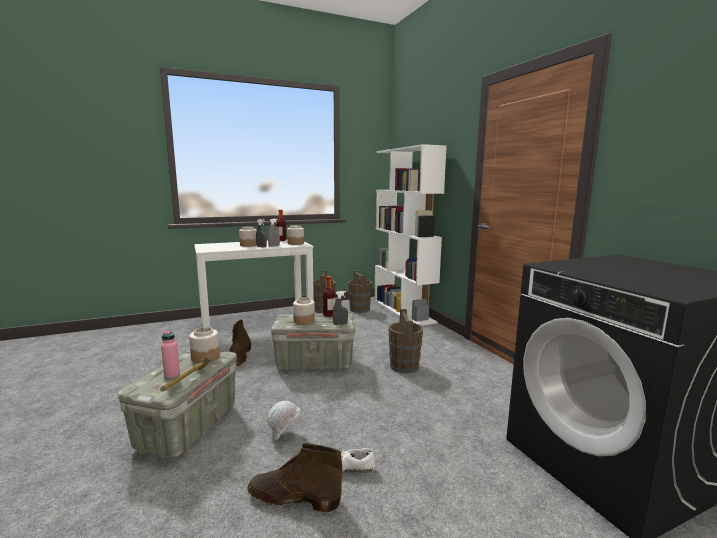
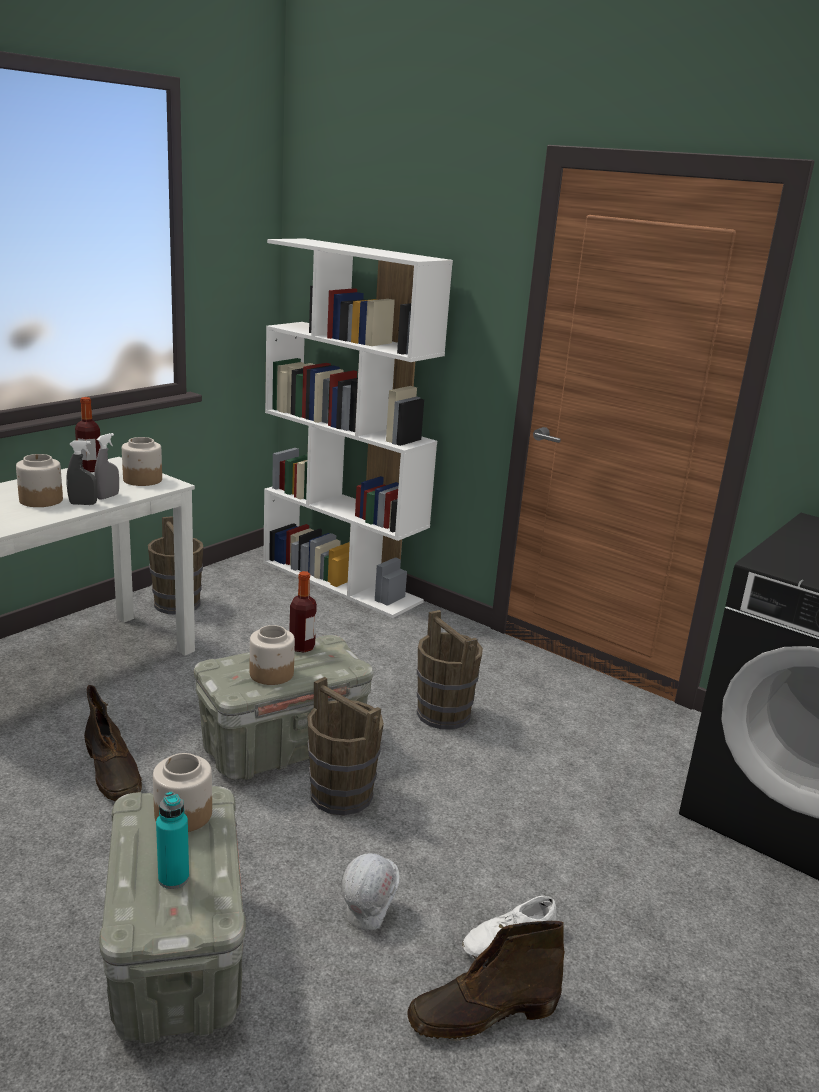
camera: 30 degrees left, 10 degrees up
hammer [160,355,212,392] -> none
pink bottle [161,329,180,379] -> turquoise bottle [156,791,189,889]
grey spray bottle [333,291,348,325] -> none
brown bucket [348,270,372,313] -> brown bucket moved to [307,677,384,815]

